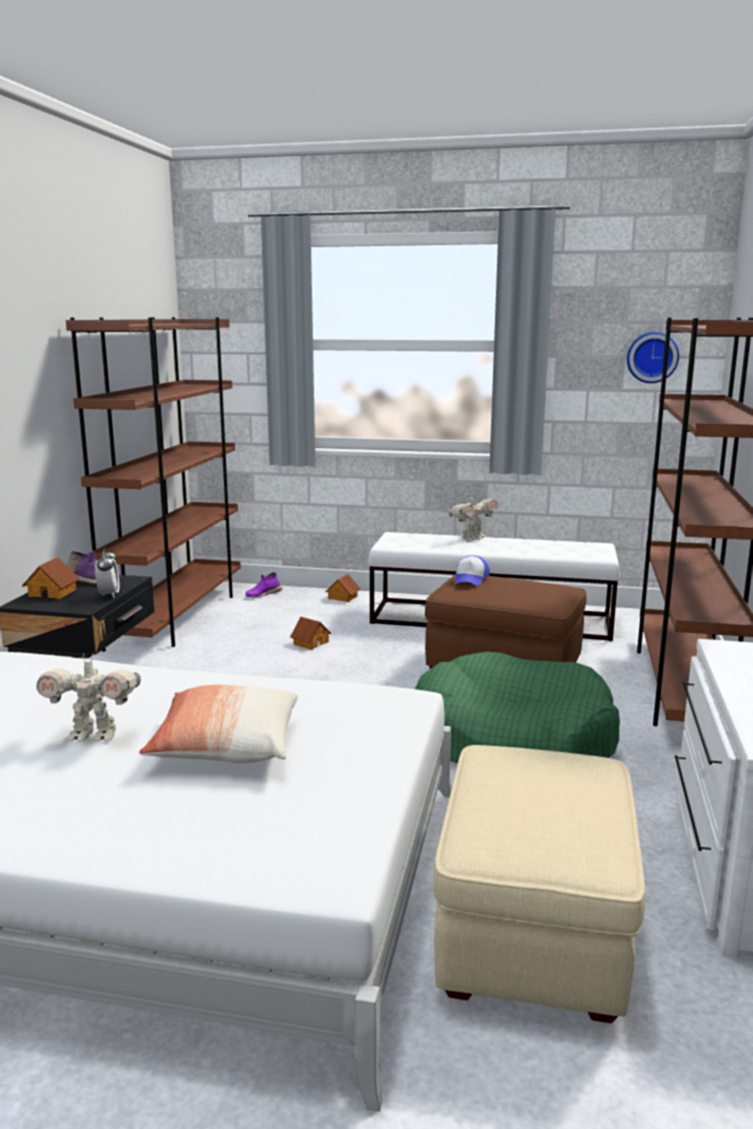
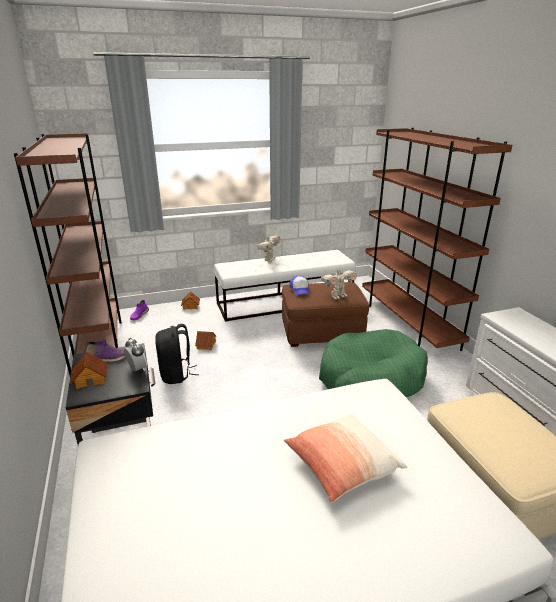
camera: 30 degrees left, 10 degrees up
toy robot [37,652,141,742] -> toy robot moved to [321,266,357,299]
wall clock [627,332,679,383] -> none
none -> black backpack [155,324,199,384]

